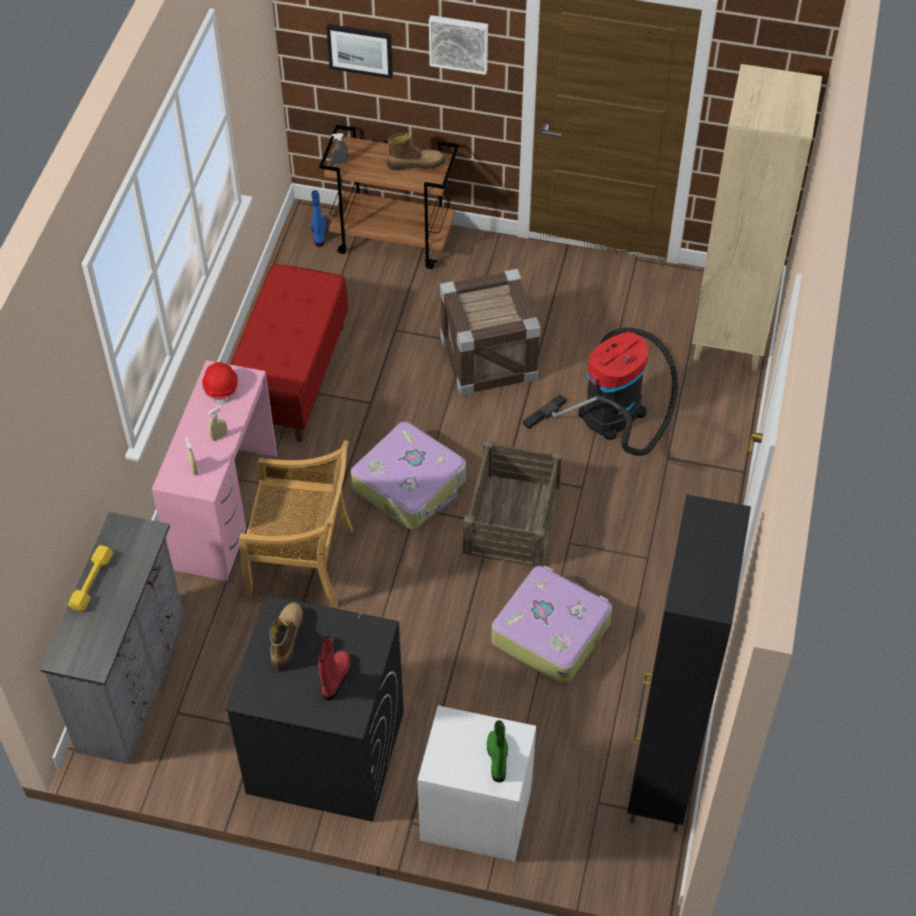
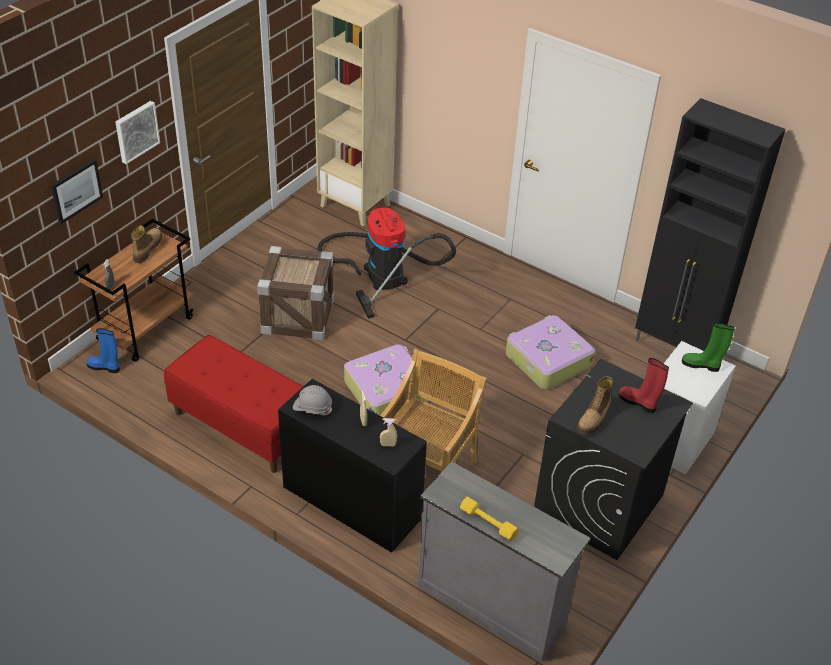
camera: 70 degrees left, 10 degrees down
pink desk [152,360,277,581] -> black desk [278,379,427,553]
red hard hat [202,362,238,405] -> grey hard hat [293,385,332,415]
boot [269,602,304,671] -> boot turned 90 degrees counterclockwise [577,376,613,434]
crate [463,439,563,567] -> none

